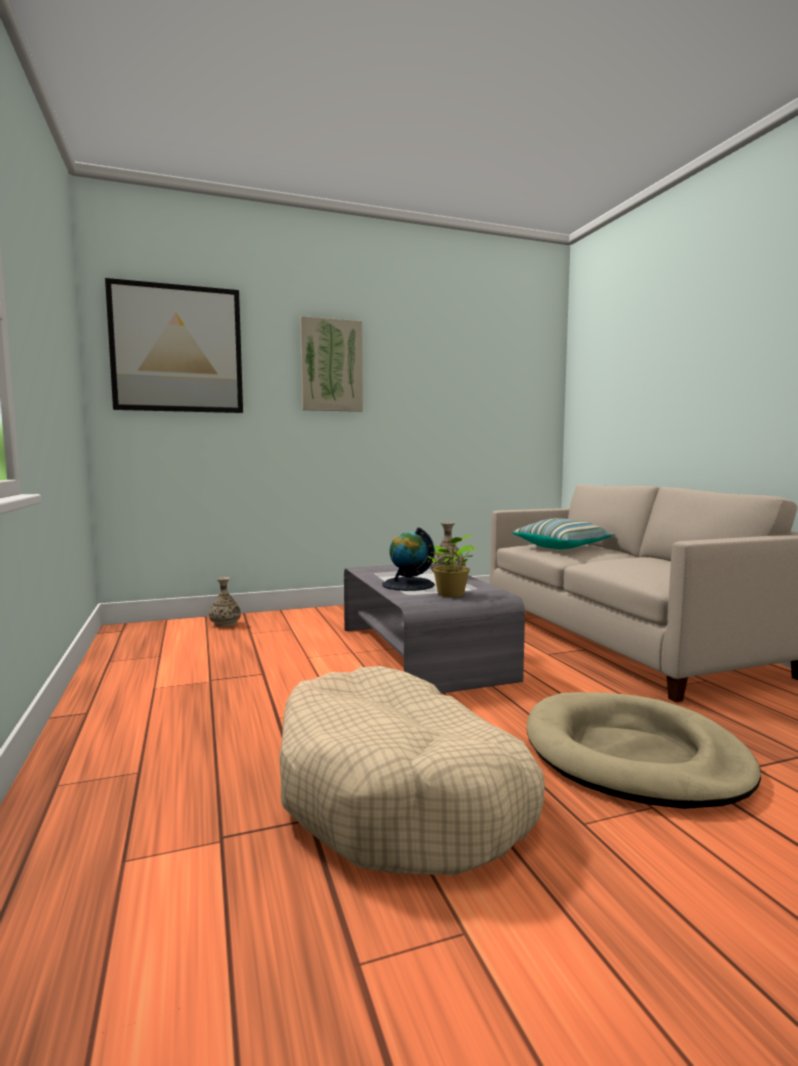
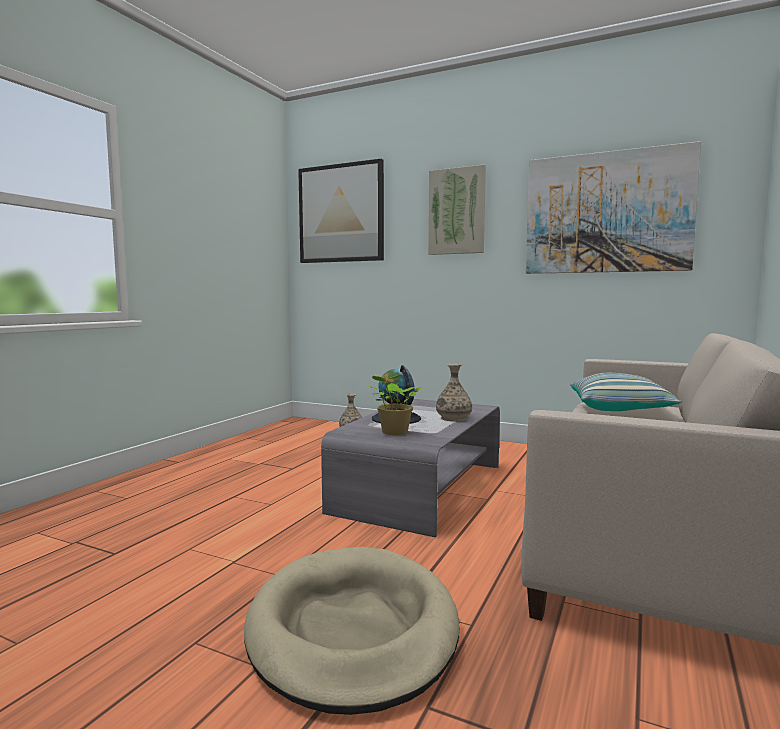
camera: 45 degrees right, 0 degrees up
beige dog bed [279,666,545,875] -> none
none -> picture [526,141,701,274]

